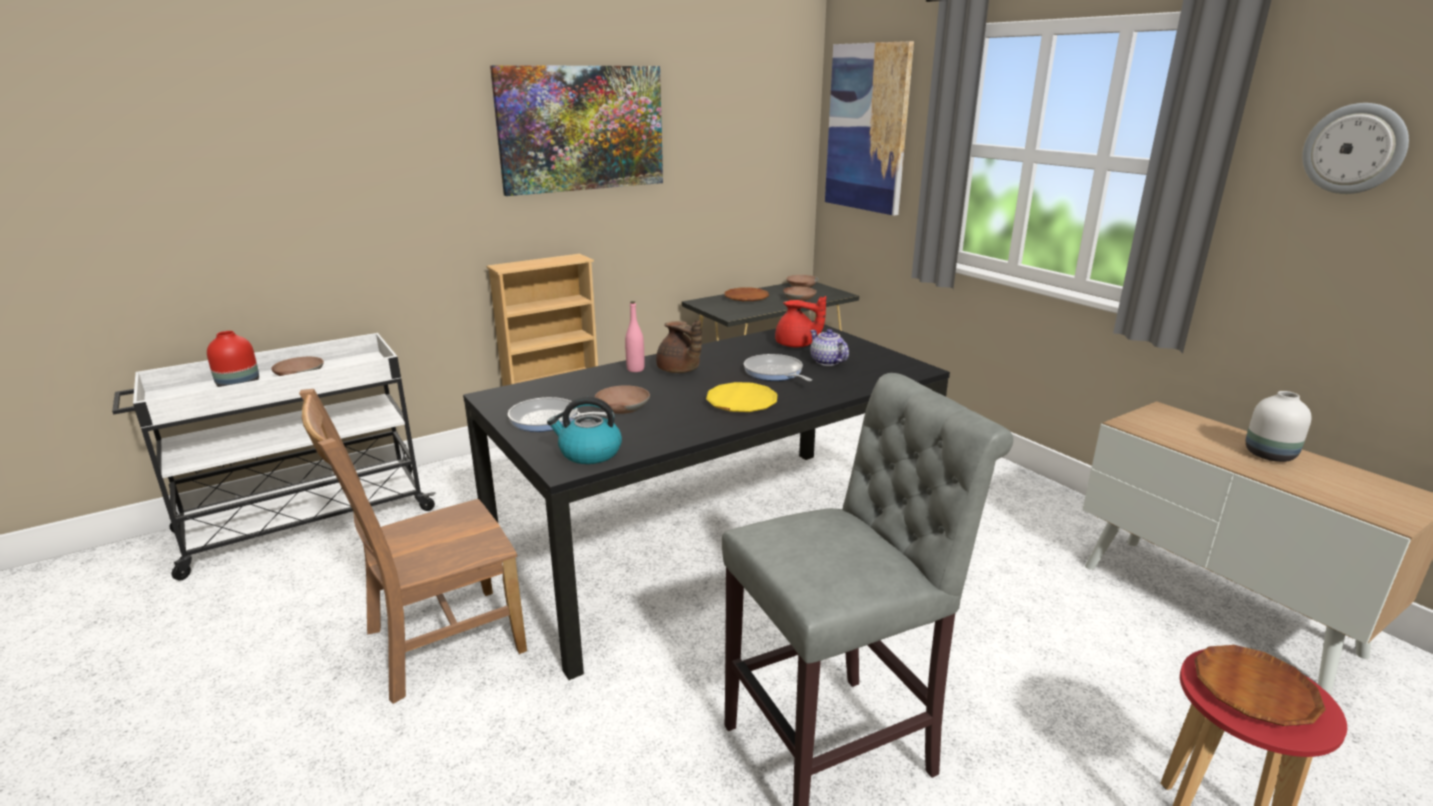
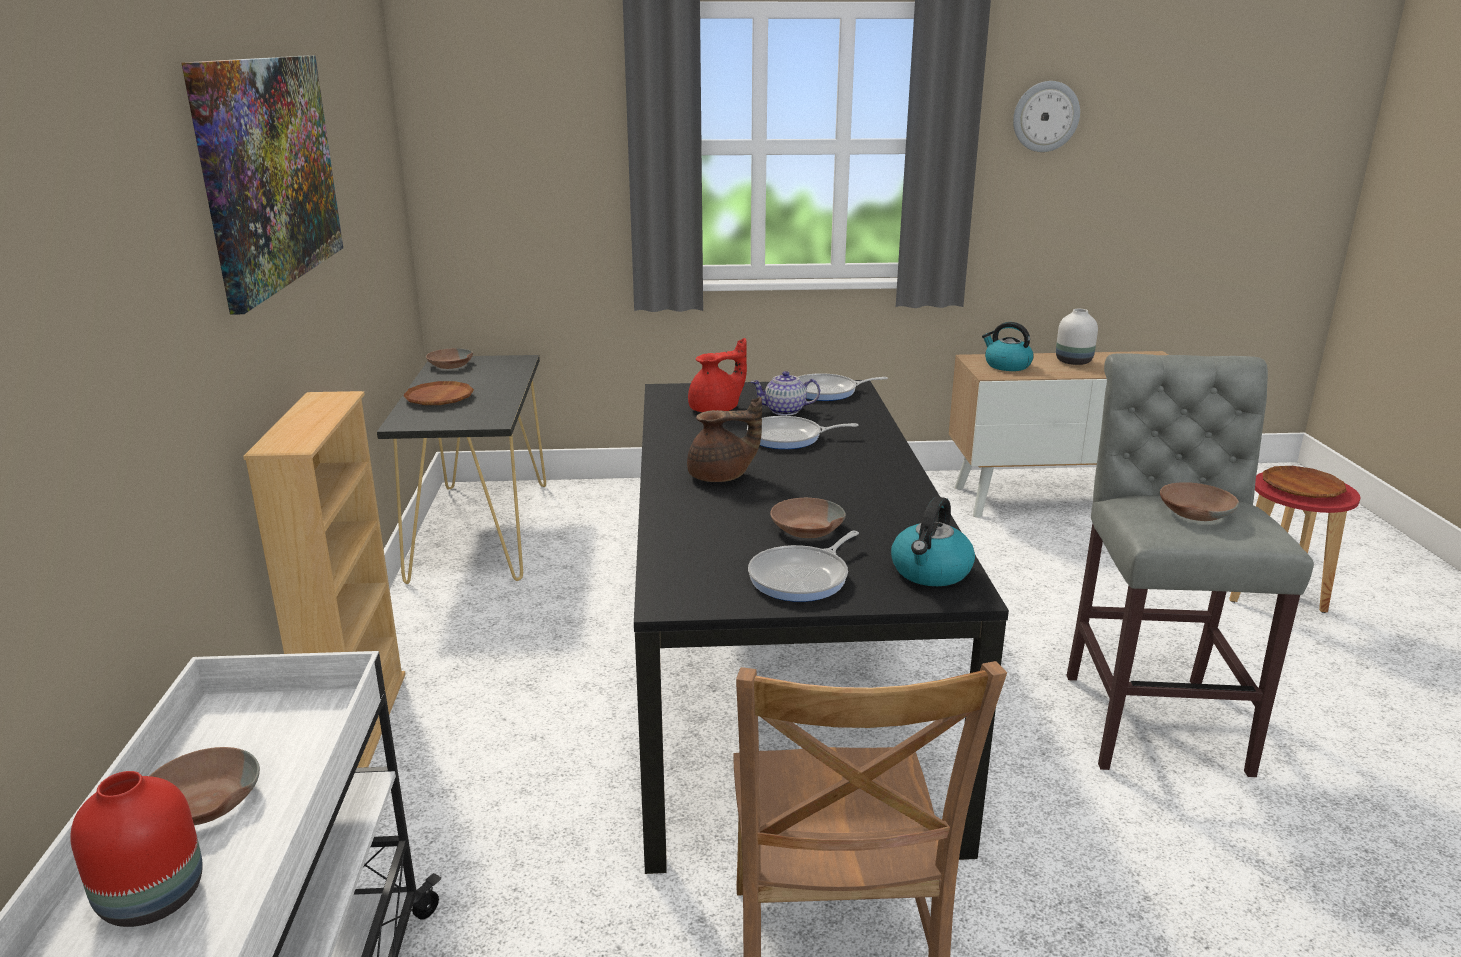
camera: 60 degrees left, 0 degrees up
pink bottle [625,301,645,372] -> none
yellow plate [706,382,777,412] -> none
brown bowl [783,287,816,301] -> brown bowl moved to [1160,482,1239,521]
picture [825,41,914,216] -> none
none -> frying pan [798,373,888,401]
none -> kettle [982,322,1033,371]

